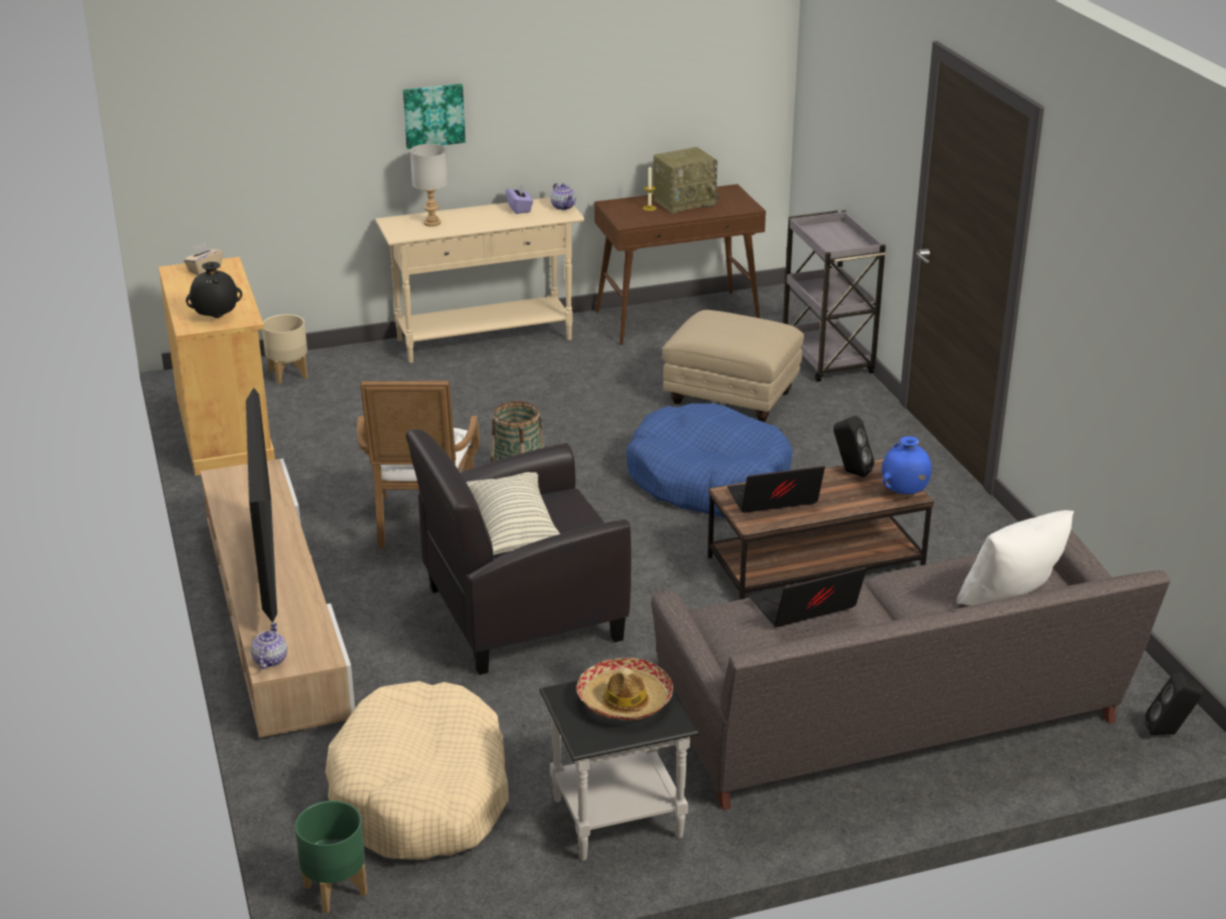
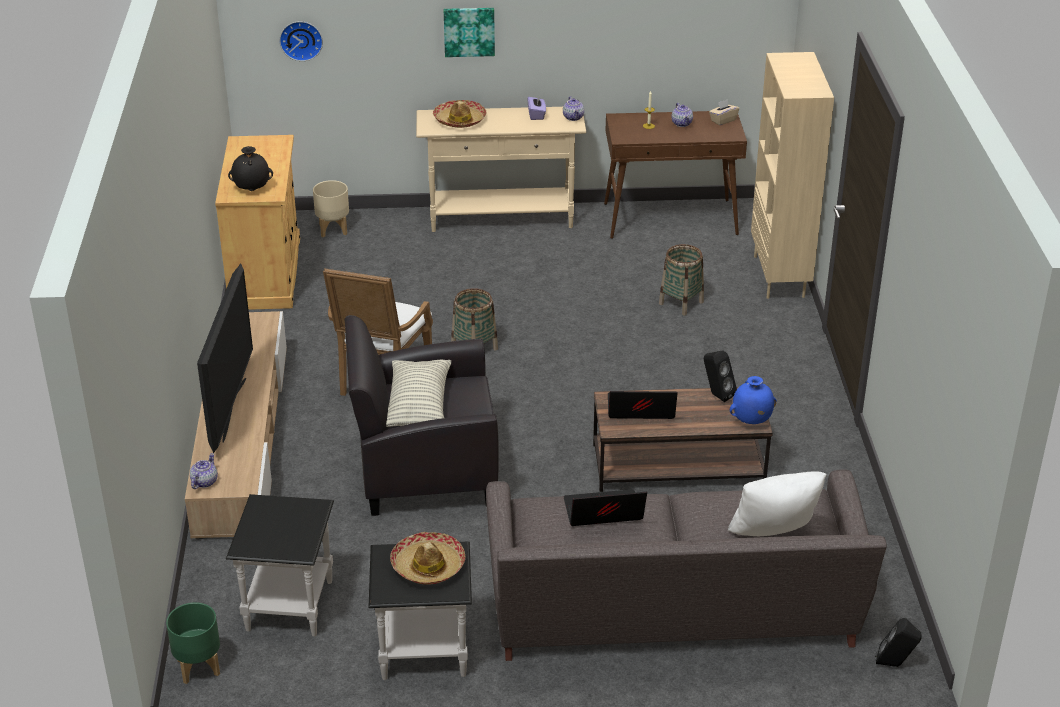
camera: 15 degrees right, 5 degrees up
beige tissue box [183,242,223,275] -> beige tissue box moved to [709,99,739,126]
beige dog bed [325,681,509,860] -> black side table [226,494,334,636]
grey table lamp [410,144,448,227] -> hat [433,100,486,128]
blue dog bed [626,403,793,518] -> none
radio [653,147,719,214] -> teapot [671,103,693,127]
beige ottoman [662,310,804,422] -> basket [659,244,704,316]
grey cart [783,210,886,382] -> beige bookcase [751,52,834,299]
none -> wall clock [279,21,323,61]

